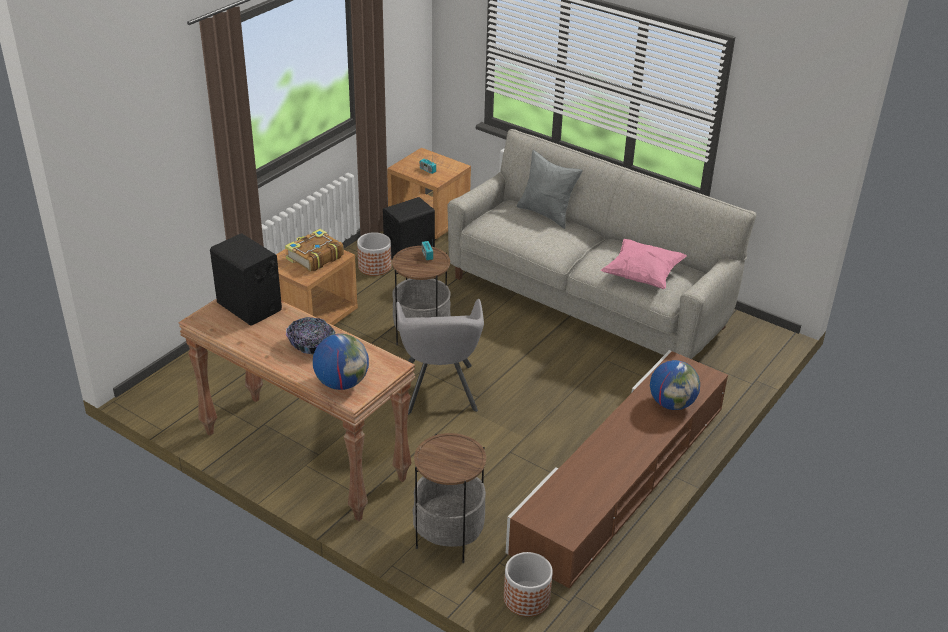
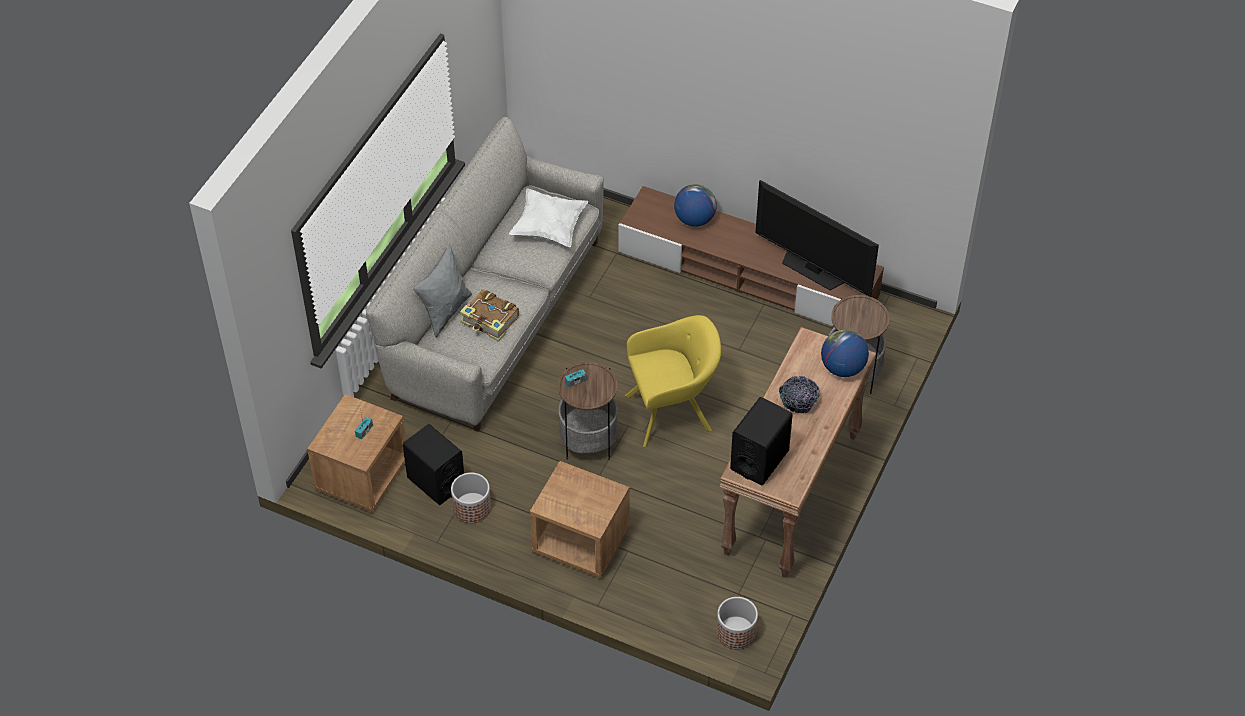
camera: 100 degrees left, 15 degrees up
book [285,229,344,272] -> book moved to [460,290,519,342]
grey armchair [396,299,484,415] -> yellow armchair [625,315,721,447]
planter [504,552,553,617] -> planter moved to [716,597,758,650]
pink pillow [601,239,687,289] -> white pillow [509,188,588,247]
none -> television [755,180,879,297]

